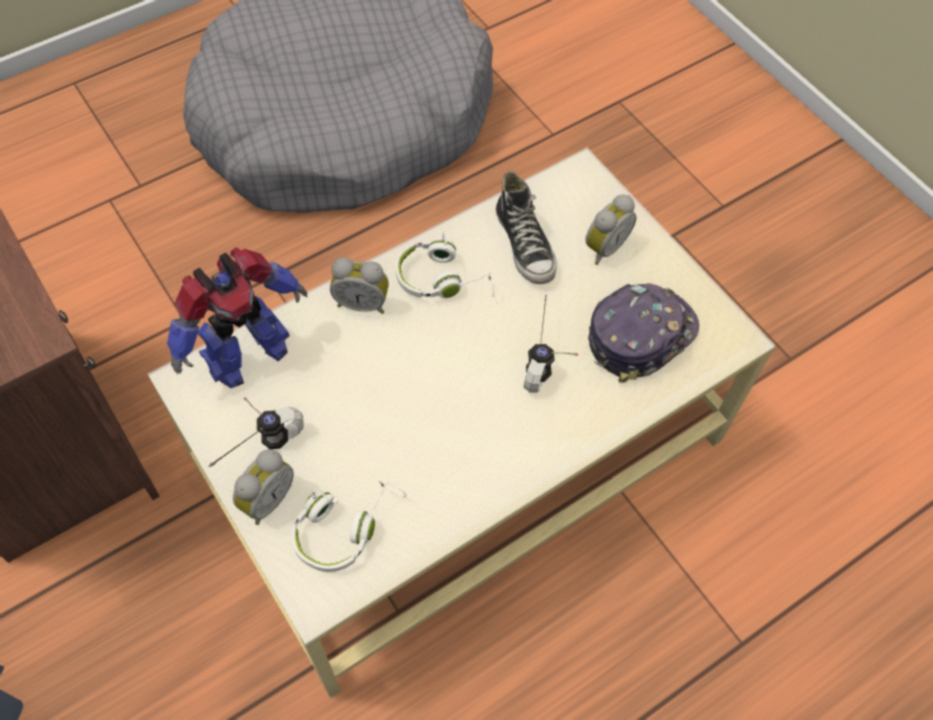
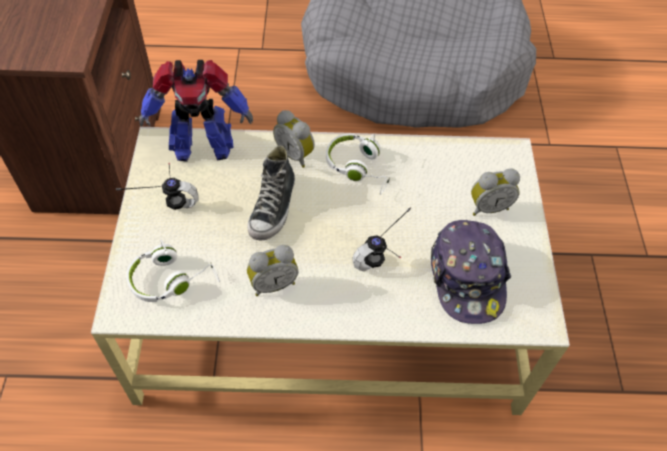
camera: 35 degrees right, 5 degrees down
alarm clock [233,449,294,525] -> alarm clock moved to [247,245,299,296]
shoe [496,171,557,284] -> shoe moved to [248,145,295,240]
cap [588,283,699,383] -> cap turned 90 degrees clockwise [431,220,511,324]

